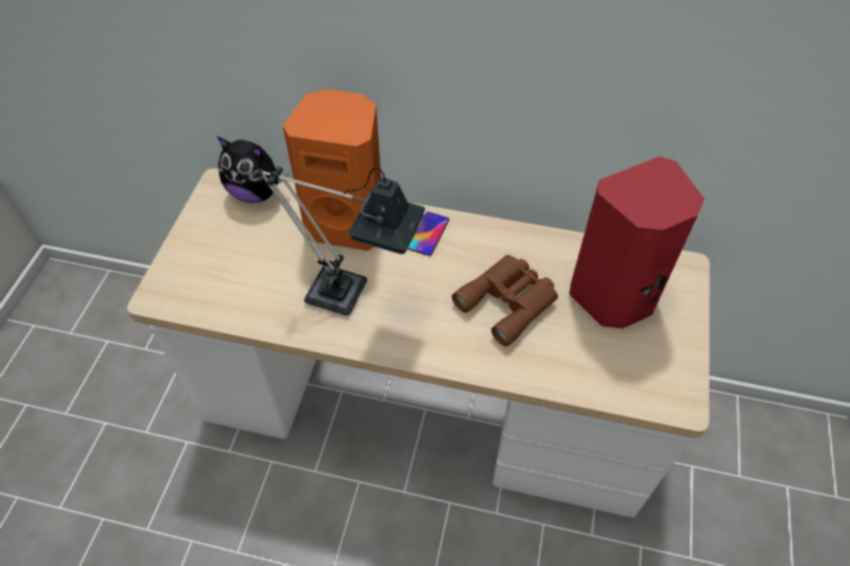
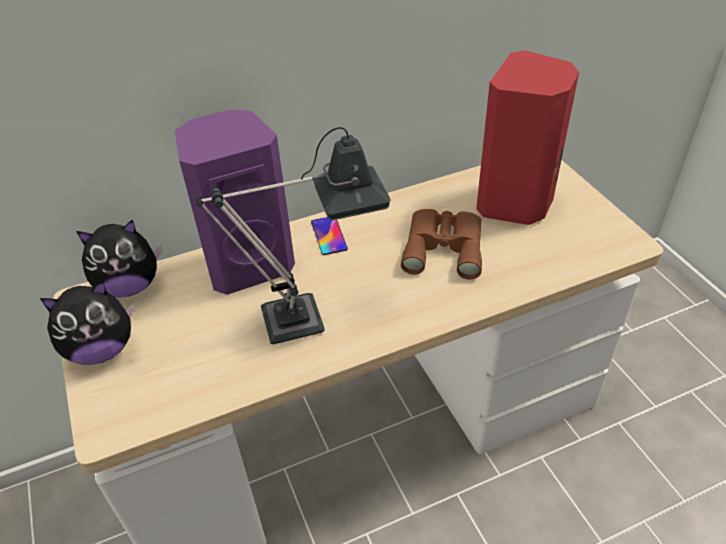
camera: 35 degrees left, 10 degrees down
orange speaker [283,89,381,251] -> purple speaker [175,110,295,295]
none -> plush toy [40,280,134,365]

